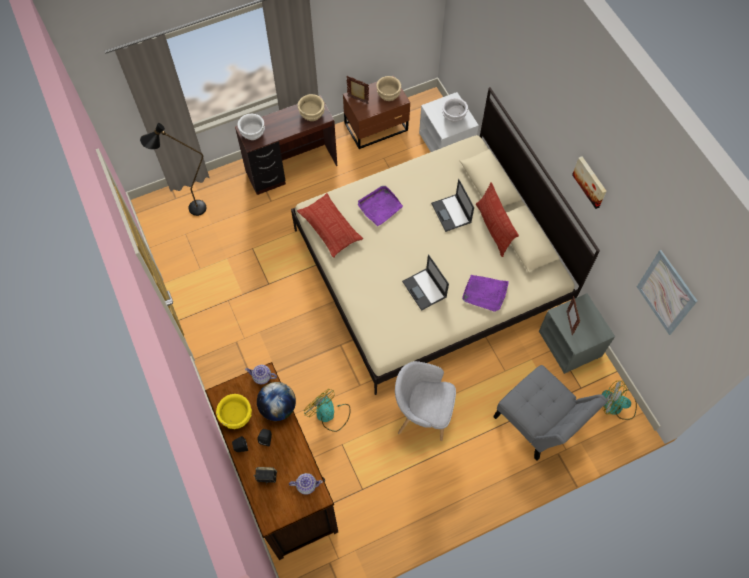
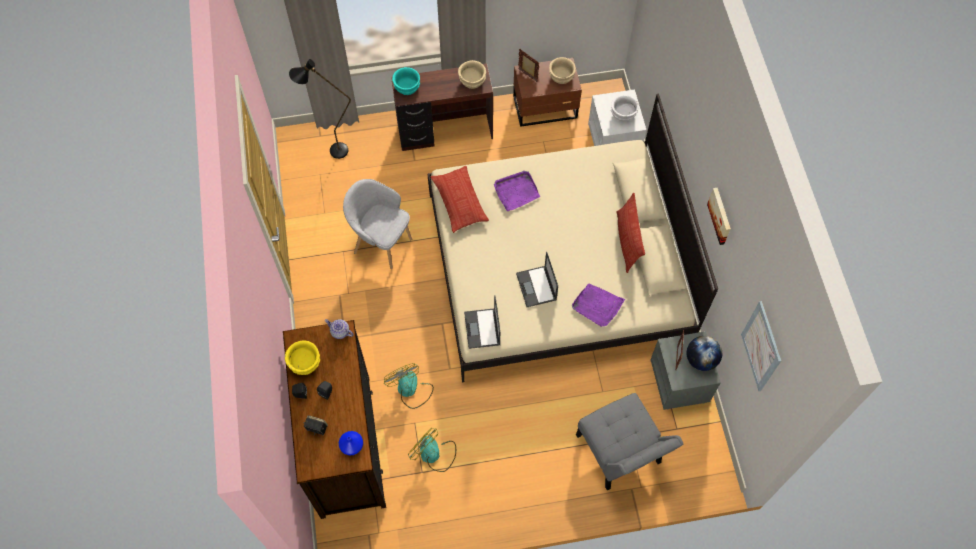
camera: 15 degrees right, 0 degrees up
white bowl [237,114,265,140] -> turquoise bowl [392,67,420,95]
globe [257,382,296,421] -> globe moved to [687,336,722,371]
teapot [289,473,323,495] -> blue vase [339,431,363,455]
grey armchair [395,361,456,441] -> grey armchair moved to [343,179,412,269]
laptop [431,179,474,232] -> laptop moved to [464,295,500,349]
fan [602,381,637,420] -> fan moved to [408,428,456,472]

